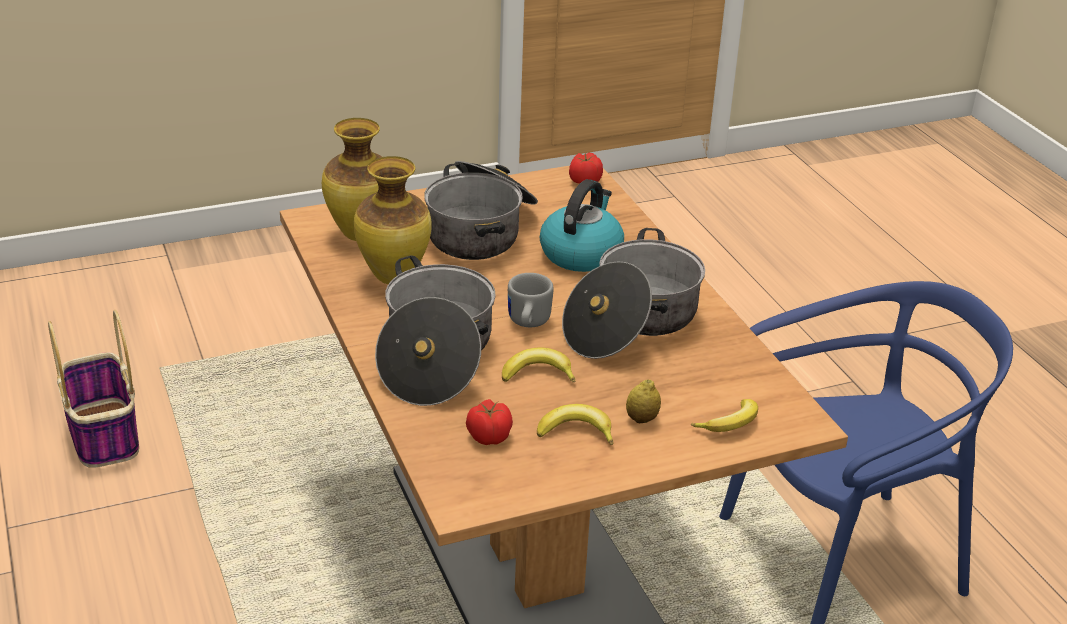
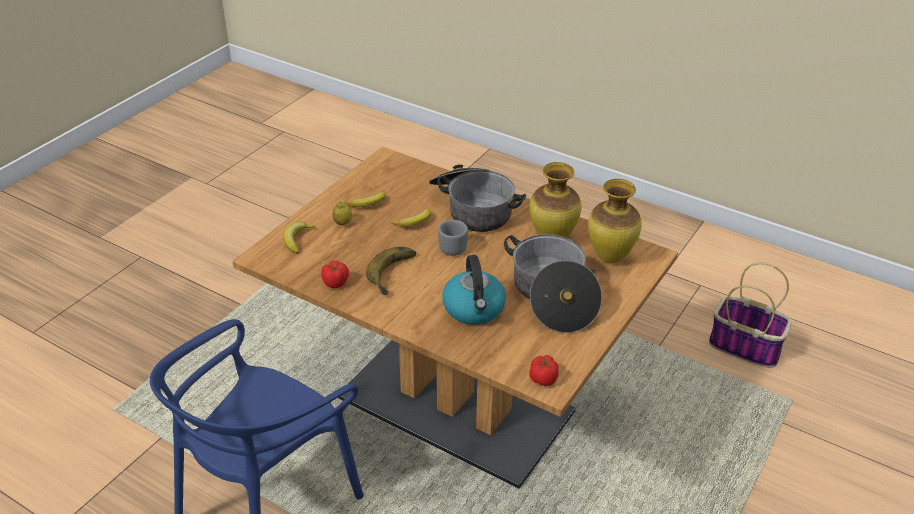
camera: 145 degrees right, 5 degrees up
tomato [466,399,513,445] -> tomato moved to [321,260,349,288]
cooking pot [562,228,705,359] -> banana [366,247,416,295]

